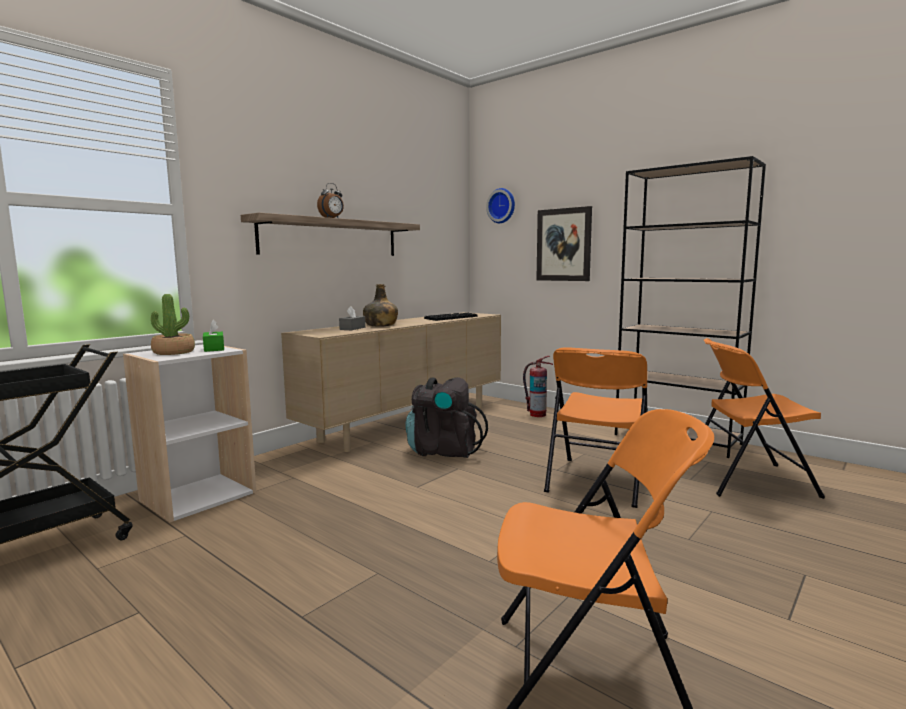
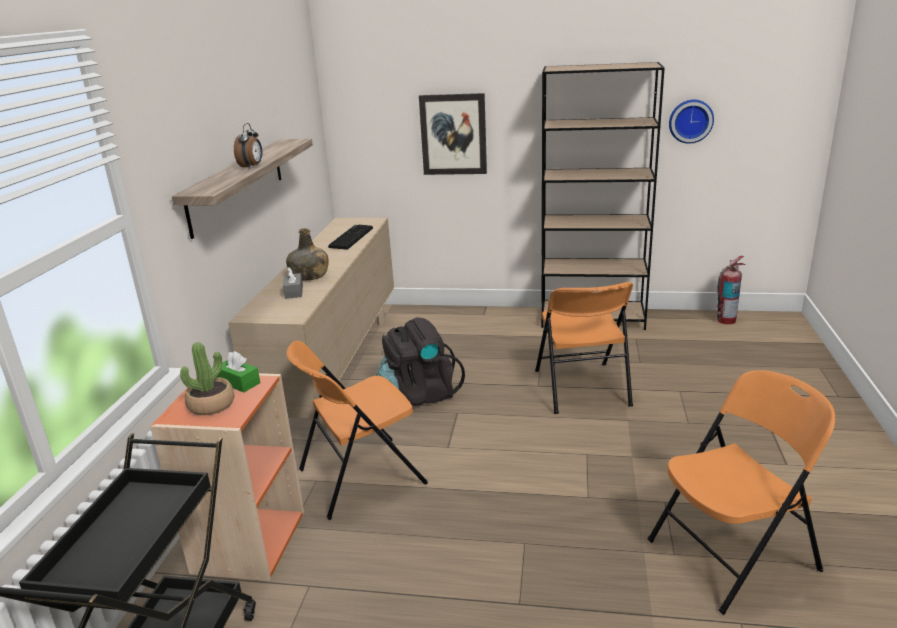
camera: 30 degrees left, 15 degrees up
white bookcase [123,345,256,522] -> orange bookcase [150,373,304,581]
wall clock [486,188,515,223] -> wall clock moved to [669,100,714,144]
fire extinguisher [523,356,553,417] -> fire extinguisher moved to [717,256,746,324]
orange chair [703,338,825,499] -> orange chair moved to [287,341,428,520]

